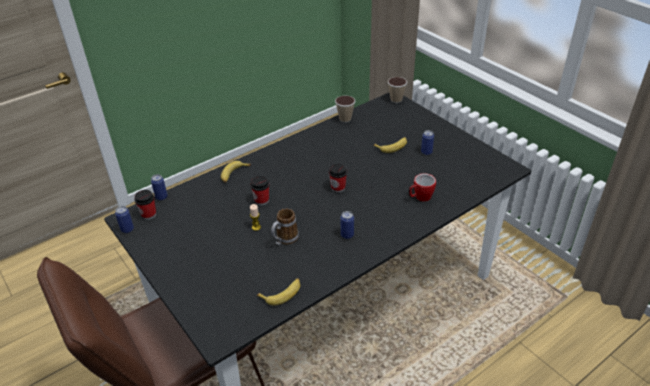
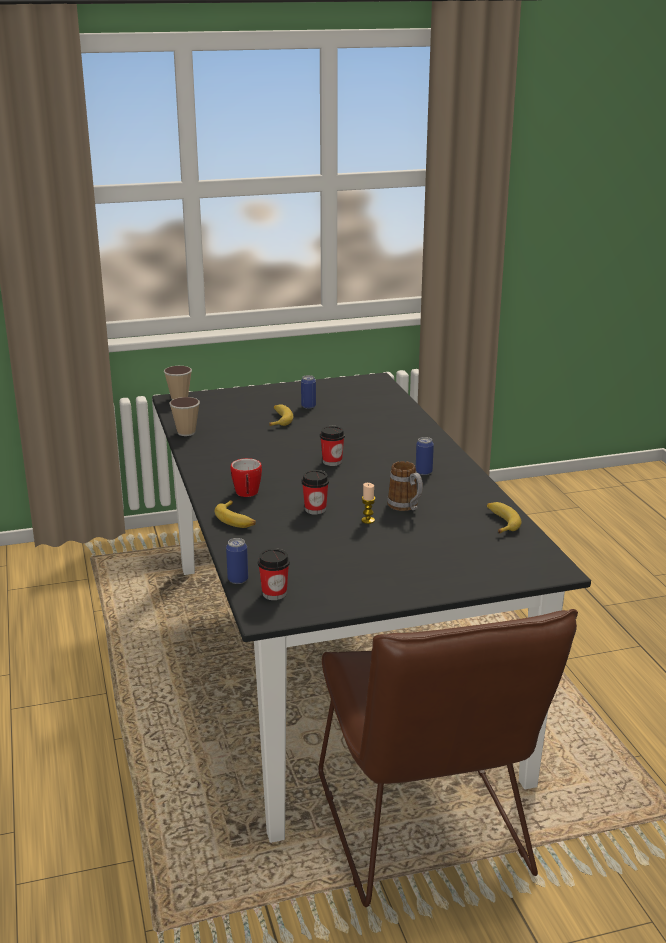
camera: 70 degrees left, 15 degrees down
can [115,206,134,233] -> none
mug [409,173,436,202] -> mug moved to [231,458,262,497]

